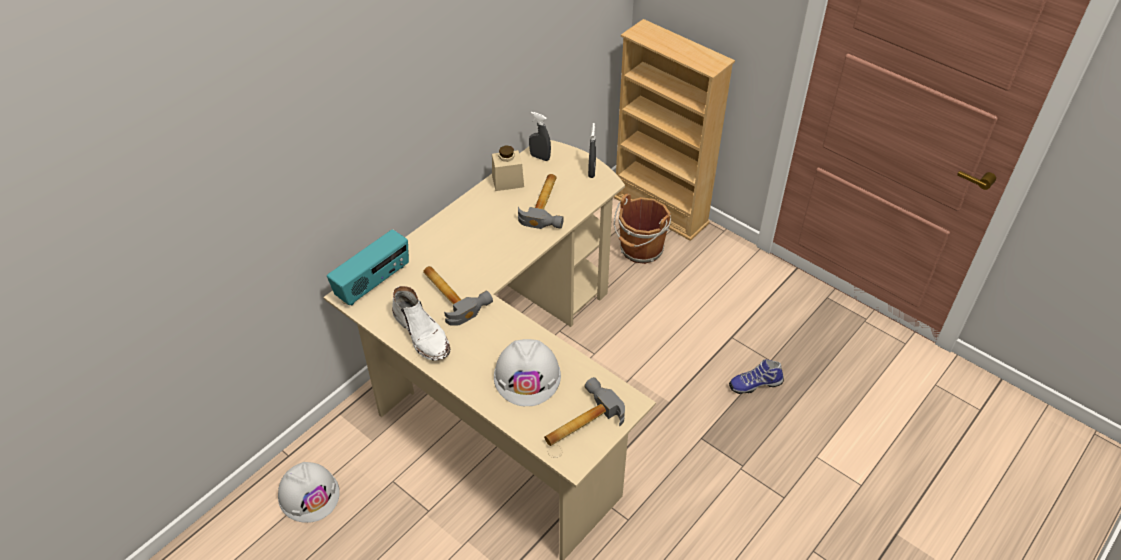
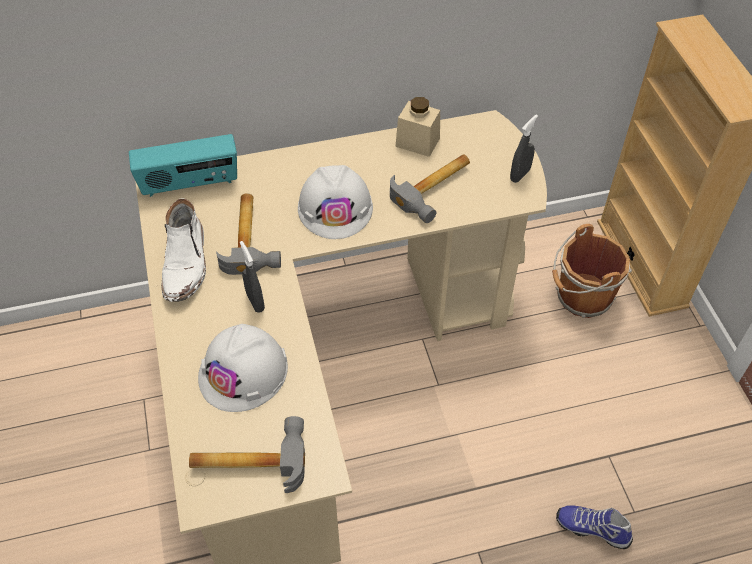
camera: 35 degrees right, 5 degrees up
white hard hat [278,462,340,523] -> white hard hat moved to [298,165,373,239]
grey spray bottle [529,112,551,161] -> grey spray bottle moved to [240,241,265,313]

